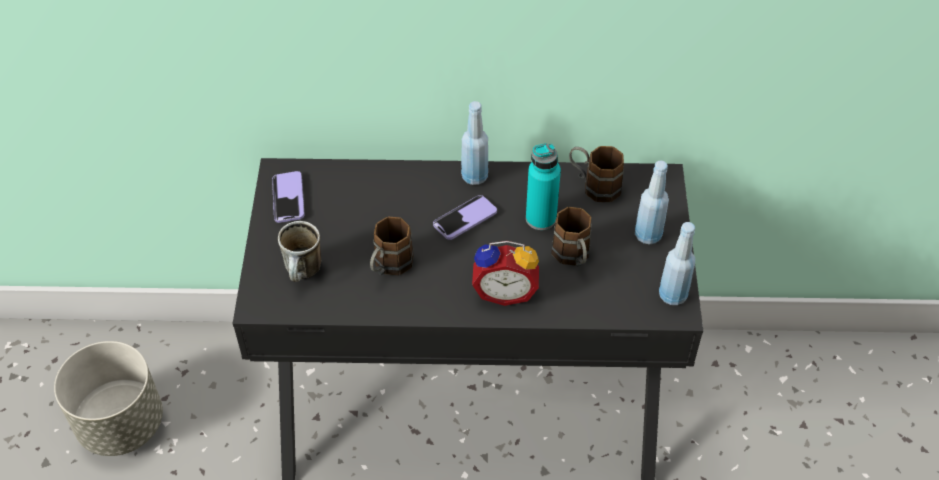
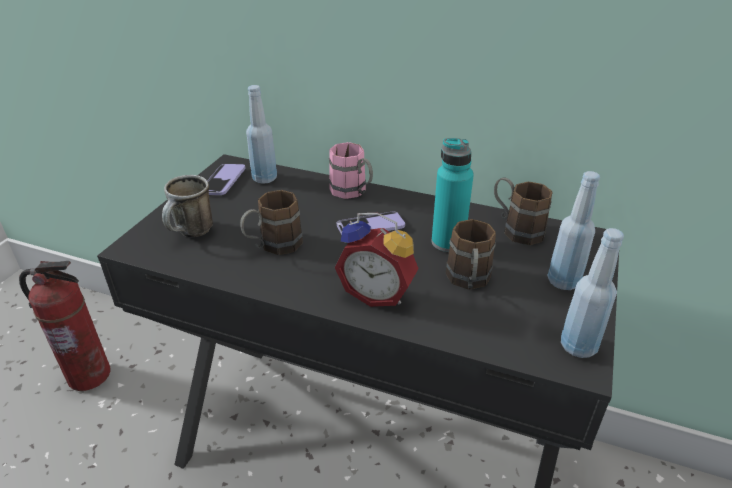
camera: 20 degrees right, 15 degrees down
grey planter [54,341,163,456] -> fire extinguisher [19,261,110,391]
blue bottle [461,101,488,185] -> blue bottle moved to [246,85,277,184]
none -> pink mug [329,142,373,199]

